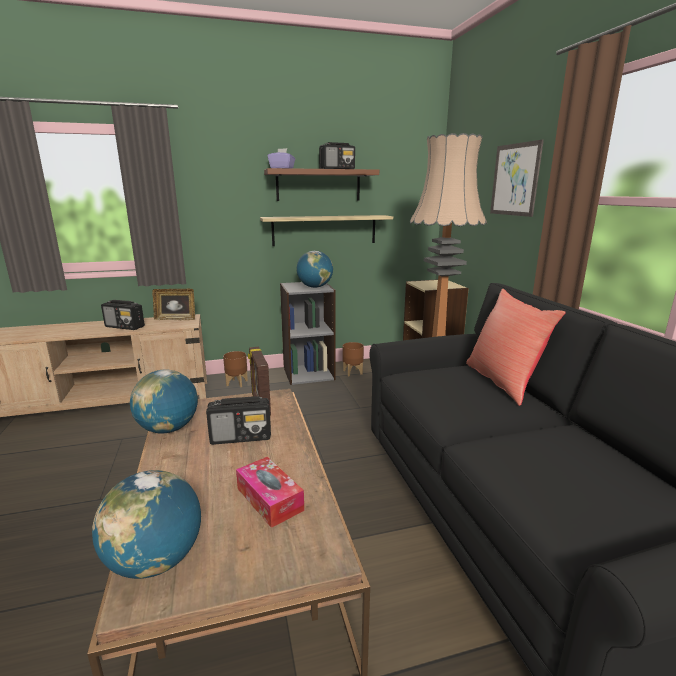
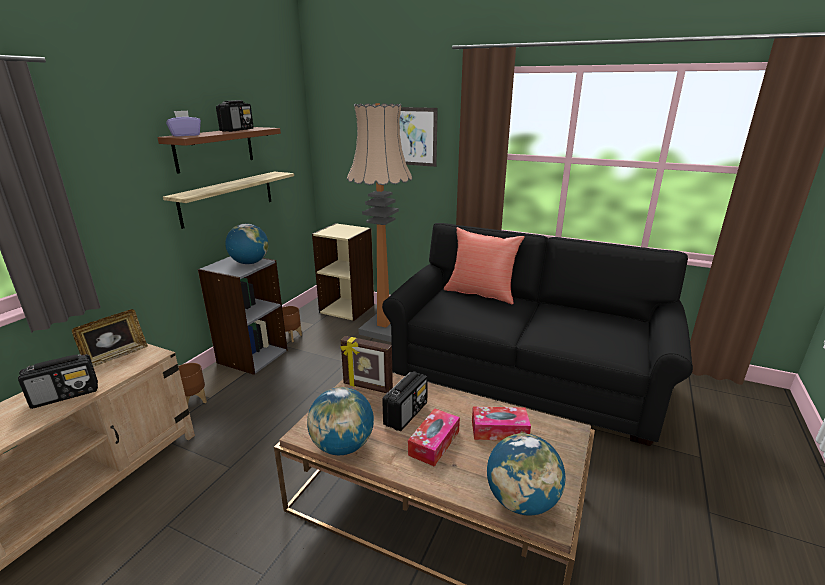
camera: 50 degrees left, 5 degrees up
none -> tissue box [408,408,460,467]

